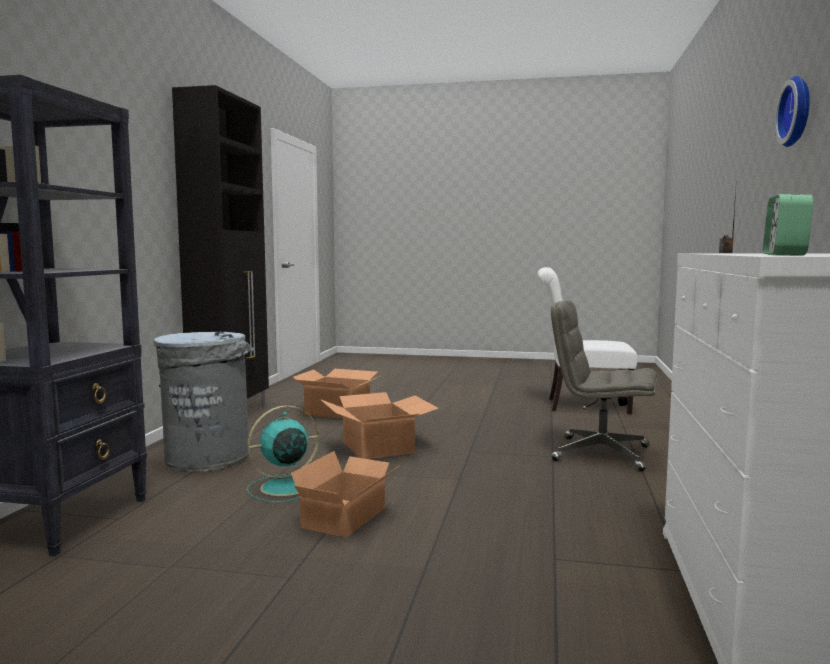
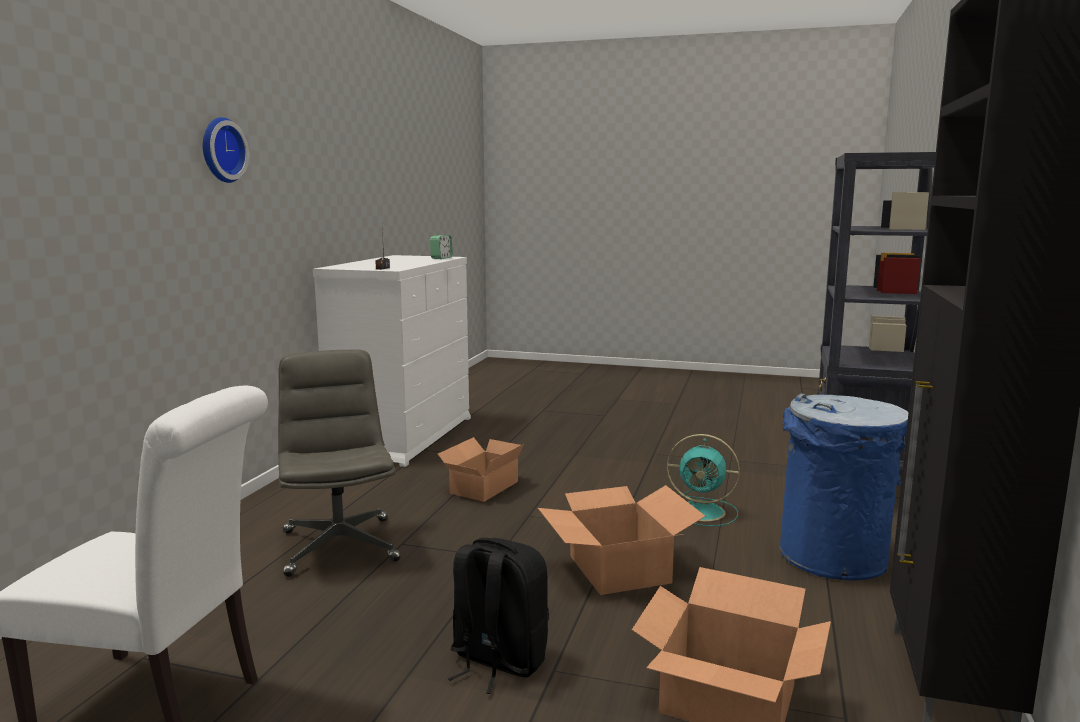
camera: 175 degrees left, 5 degrees up
grey trash can [153,332,254,472] -> blue trash can [779,393,909,581]
turquoise fan [247,405,319,502] -> turquoise fan turned 45 degrees clockwise [667,434,740,526]
cardboard box [291,451,399,538] -> cardboard box moved to [438,437,524,502]
grey office chair [551,300,657,471] -> grey office chair turned 135 degrees counterclockwise [278,349,401,577]
none -> black backpack [448,538,549,694]

